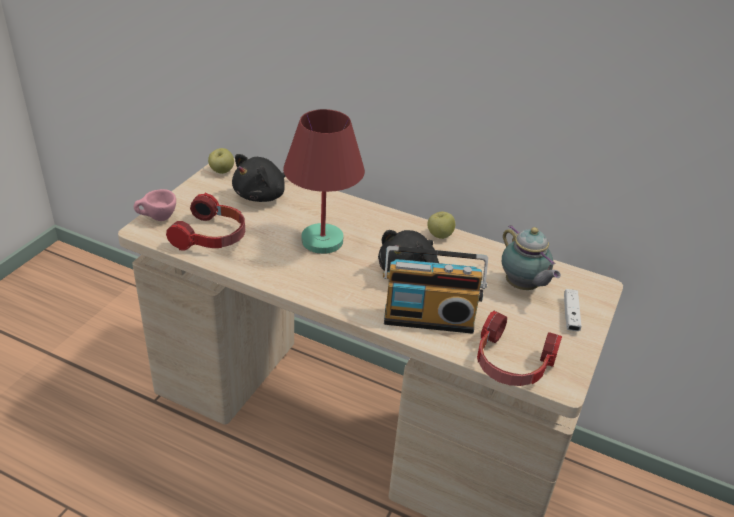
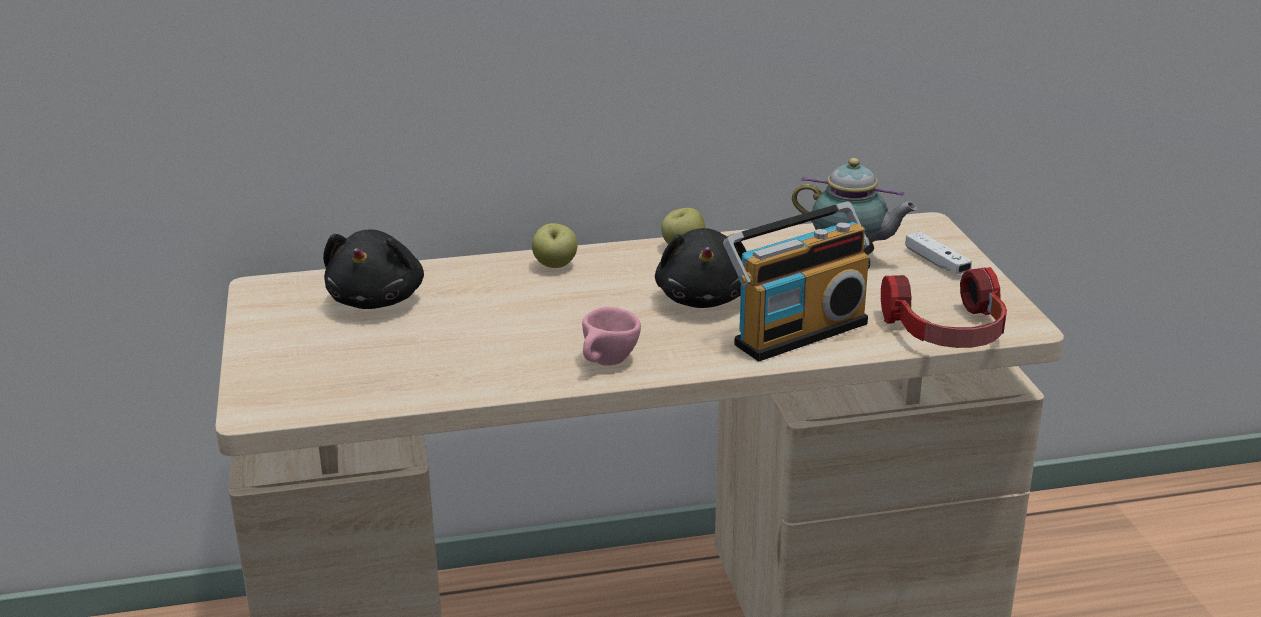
camera: 35 degrees left, 10 degrees down
pink cup [134,189,176,221] -> pink cup moved to [582,307,641,366]
headphones [166,193,245,251] -> none
apple [208,148,234,174] -> apple moved to [532,223,578,268]
red table lamp [283,109,365,254] -> none

